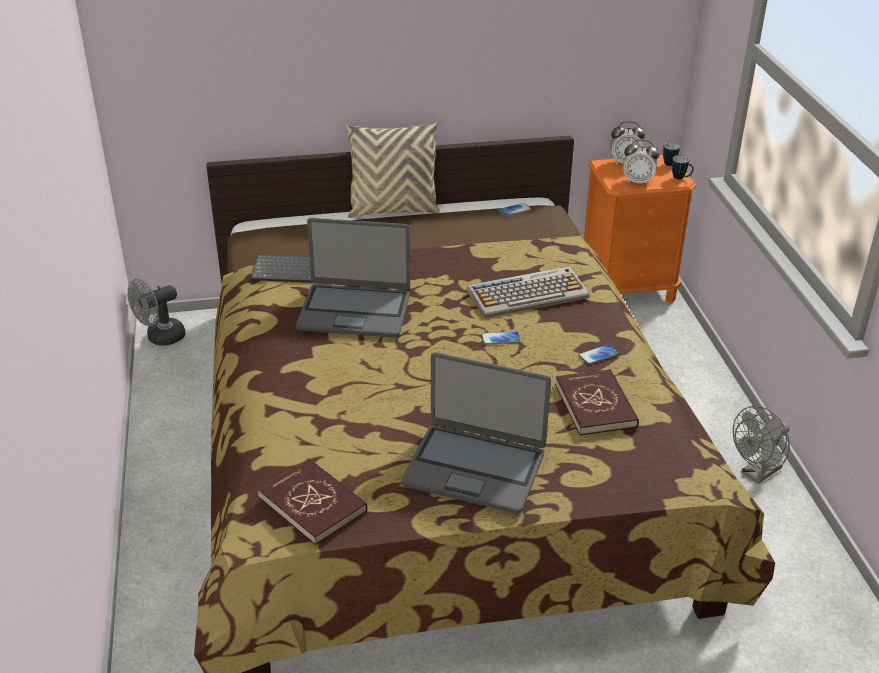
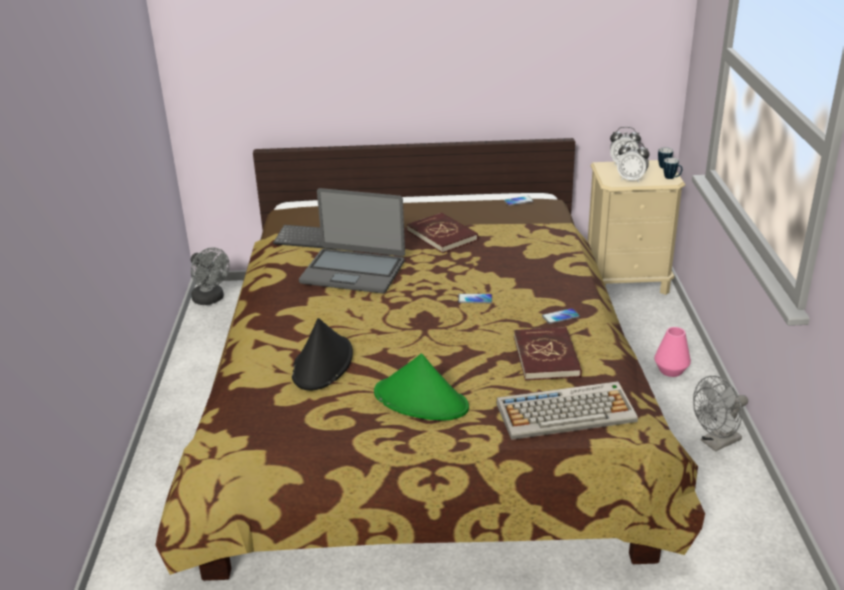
camera: 10 degrees right, 5 degrees down
grey fan [128,278,185,345] -> grey fan turned 105 degrees counterclockwise [191,247,230,305]
red book [257,458,368,545] -> red book moved to [407,212,478,253]
beige pillow [346,123,440,218] -> none
laptop [401,352,551,514] -> green hat [374,354,469,421]
keyboard [467,266,590,318] -> keyboard moved to [497,381,638,440]
orange nightstand [584,155,696,303] -> beige nightstand [588,160,686,295]
none -> black hat [292,318,353,390]
none -> pink vase [654,327,691,377]

